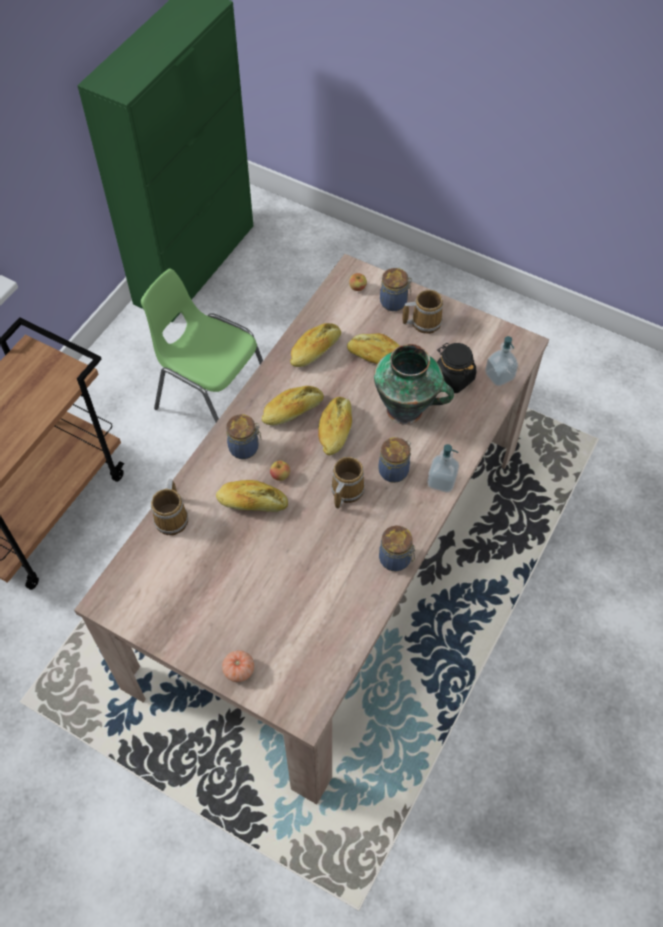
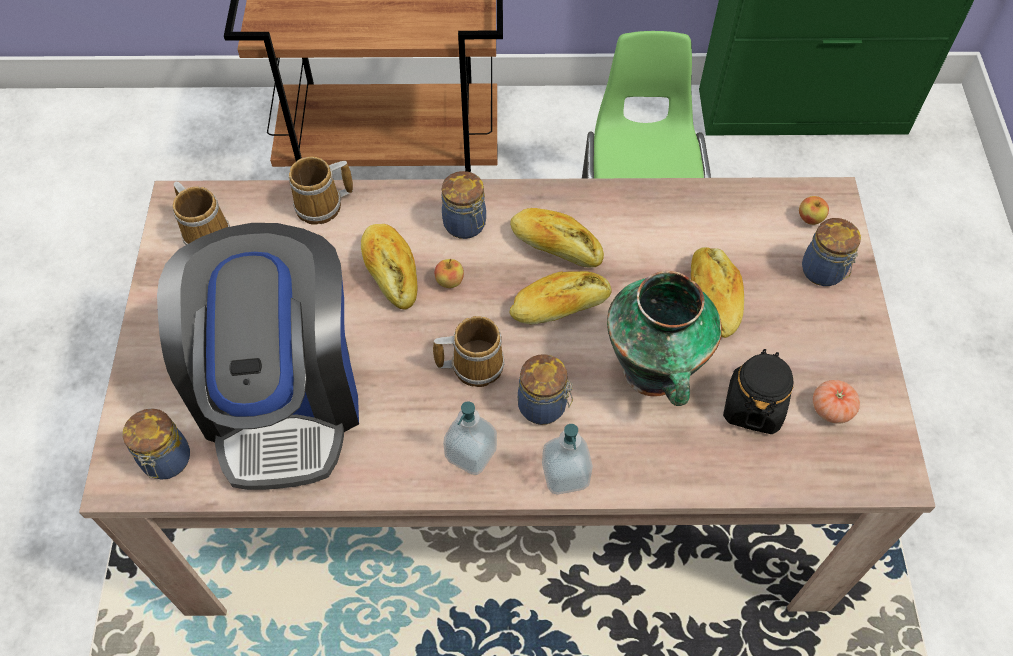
camera: 60 degrees right, 0 degrees up
tomato [222,650,254,682] -> tomato moved to [813,380,860,424]
bread [290,323,341,367] -> none
jar [379,525,415,572] -> jar moved to [122,408,190,480]
mug [402,290,443,334] -> mug moved to [173,181,230,245]
soap dispenser [485,336,518,386] -> soap dispenser moved to [443,401,497,475]
none -> coffee machine [157,223,359,490]

